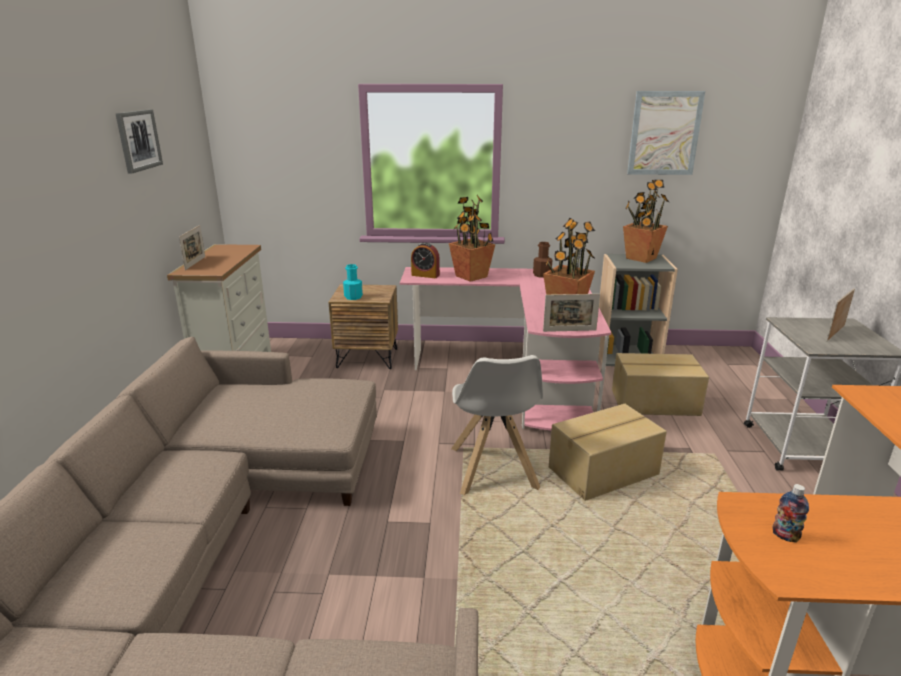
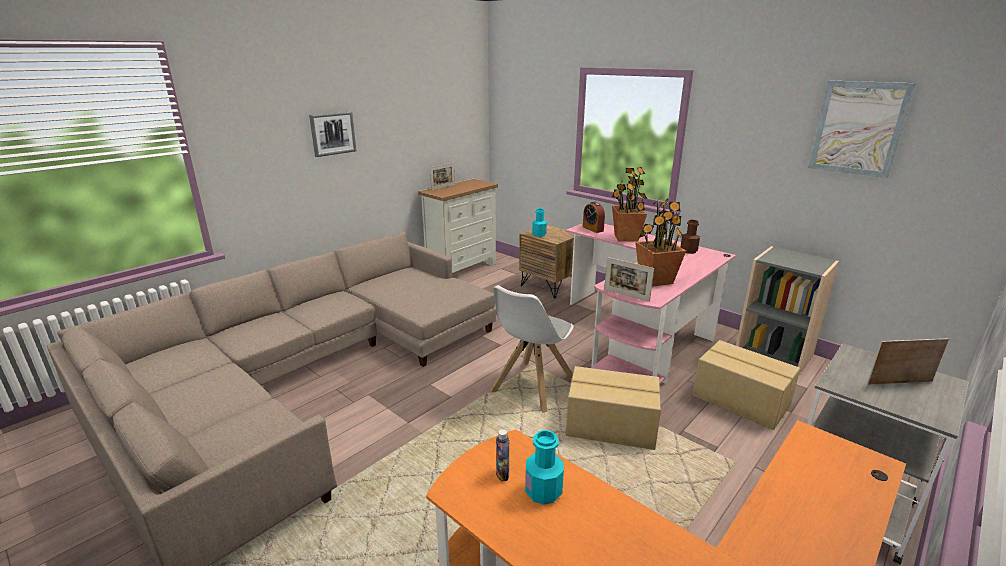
camera: 40 degrees right, 0 degrees up
picture [115,109,163,174] -> picture moved to [309,111,356,157]
potted plant [623,180,669,263] -> none
none -> turquoise bottle [525,430,564,505]

